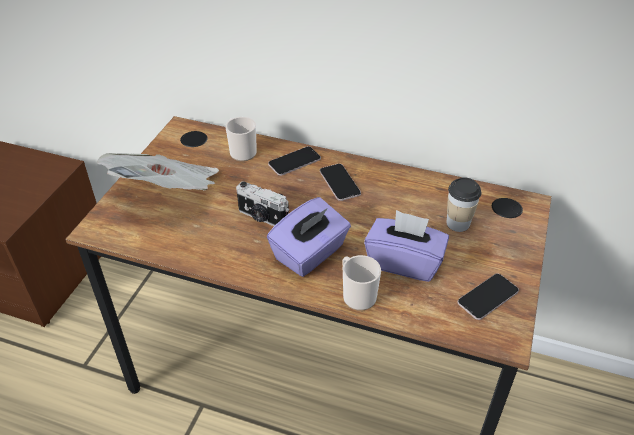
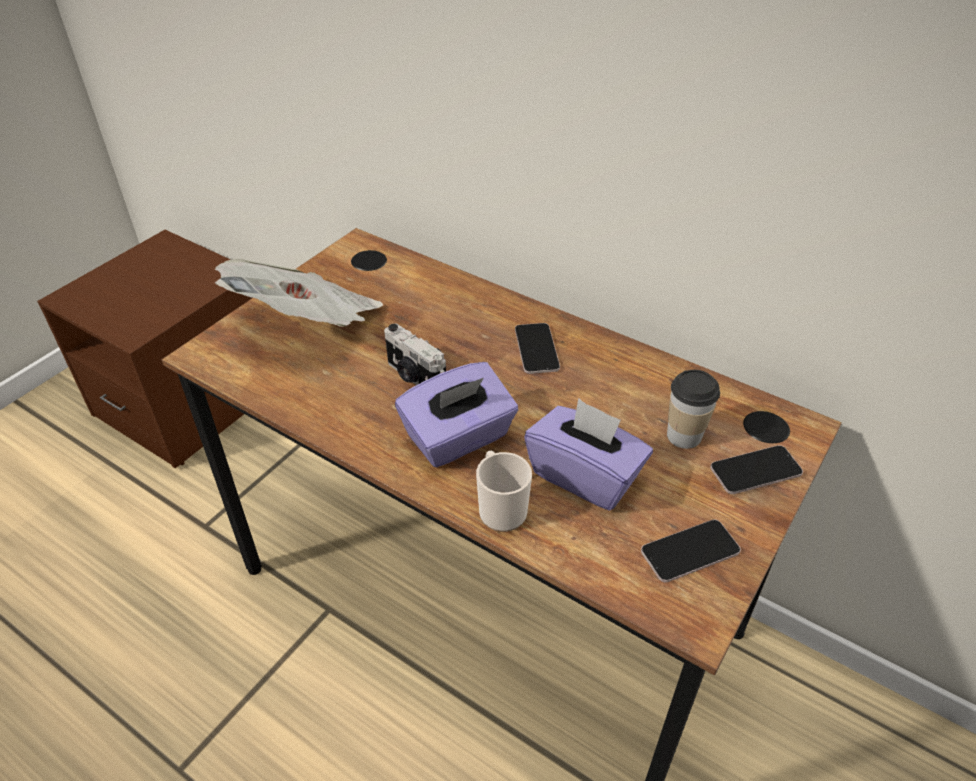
camera: 15 degrees right, 0 degrees up
mug [225,117,257,161] -> none
phone [268,146,321,176] -> phone moved to [710,445,803,494]

